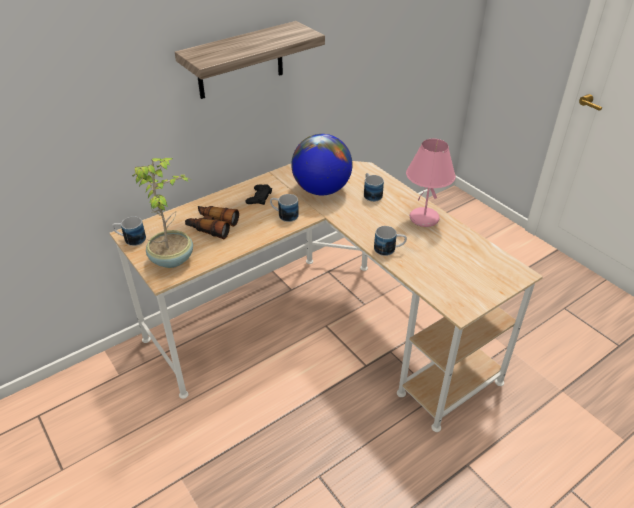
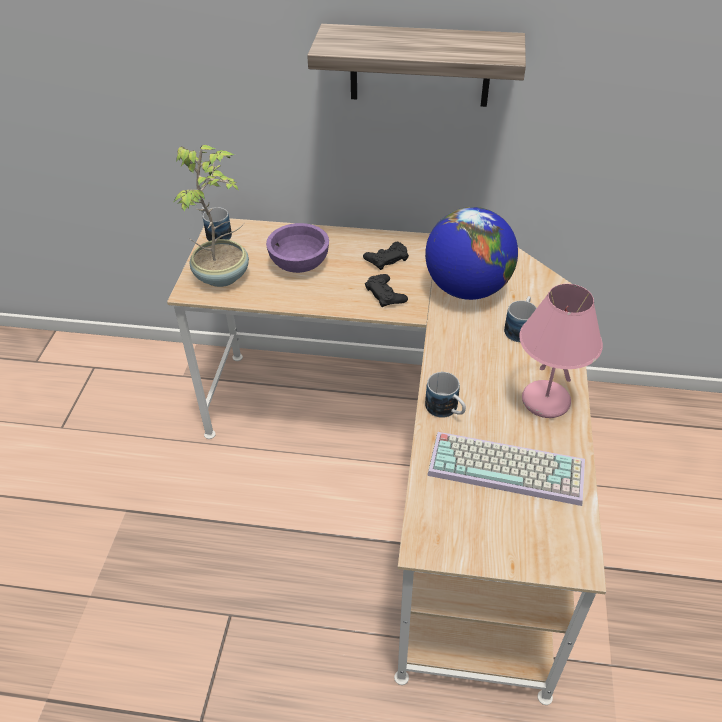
camera: 45 degrees right, 5 degrees up
binoculars [185,206,239,239] -> purple bowl [266,223,329,273]
mug [270,194,299,222] -> black game controller [365,274,408,307]
none -> keyboard [427,432,585,506]

